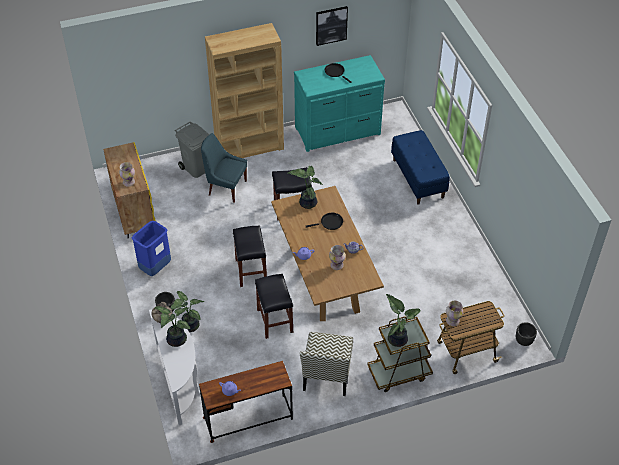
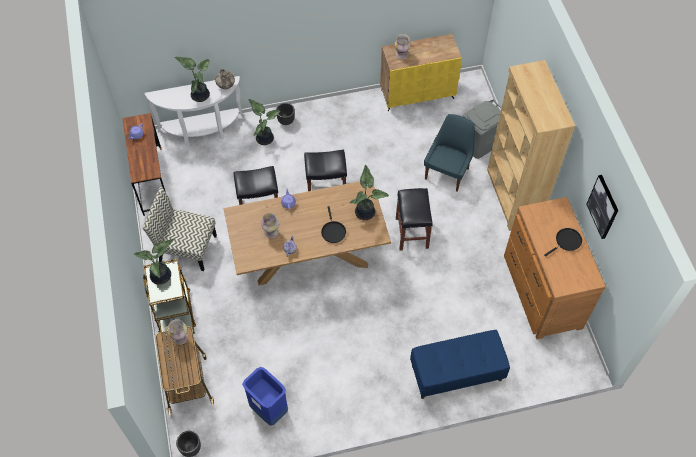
camera: 95 degrees right, 10 degrees up
blue trash can [132,221,171,276] -> blue trash can moved to [242,367,288,426]
turquoise dresser [294,55,385,152] -> brown dresser [504,197,606,340]

